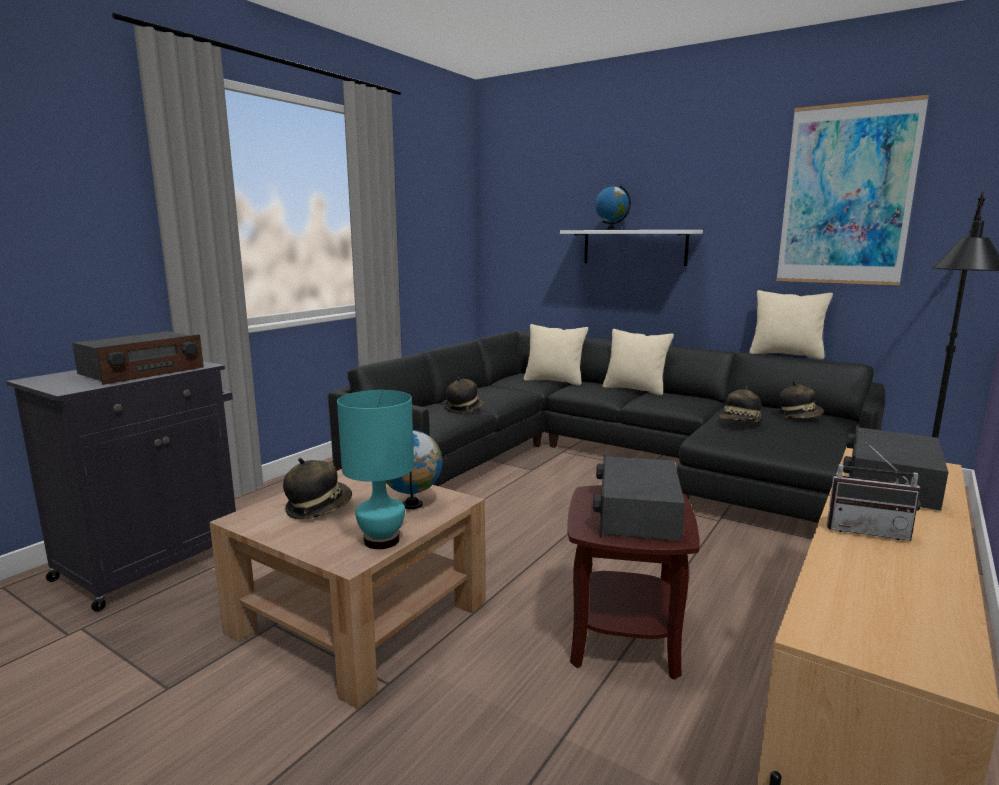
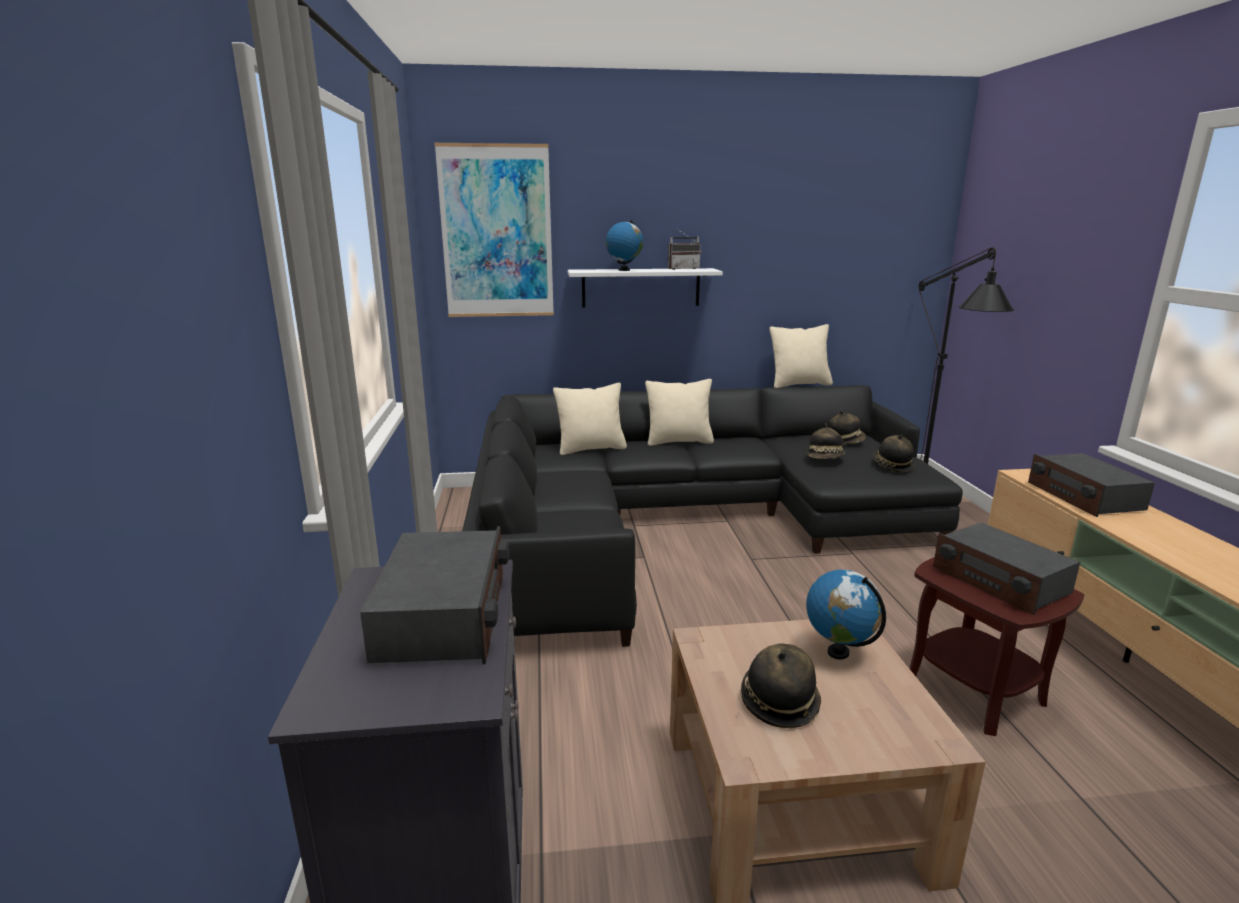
camera: 40 degrees left, 5 degrees up
turquoise table lamp [337,390,414,549] -> none
hat [444,377,483,413] -> hat moved to [873,435,914,472]
picture [776,95,929,285] -> picture moved to [434,143,554,317]
radio [826,442,920,541] -> radio moved to [668,228,701,270]

